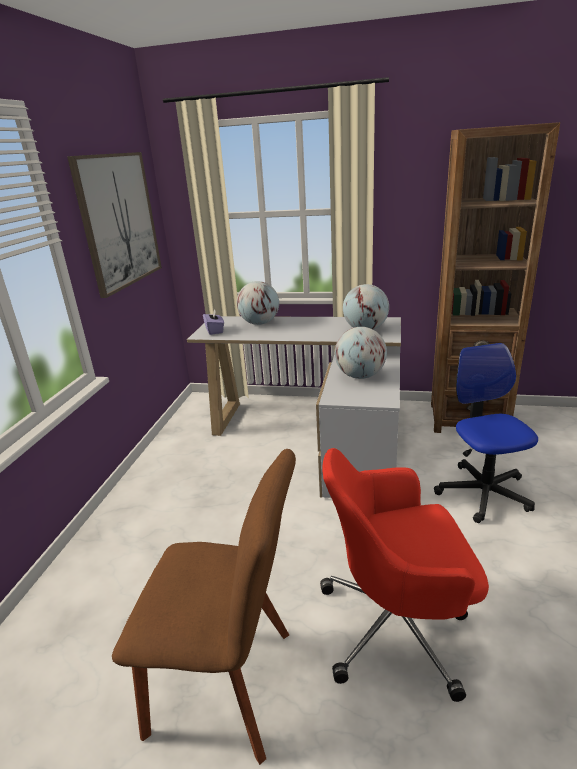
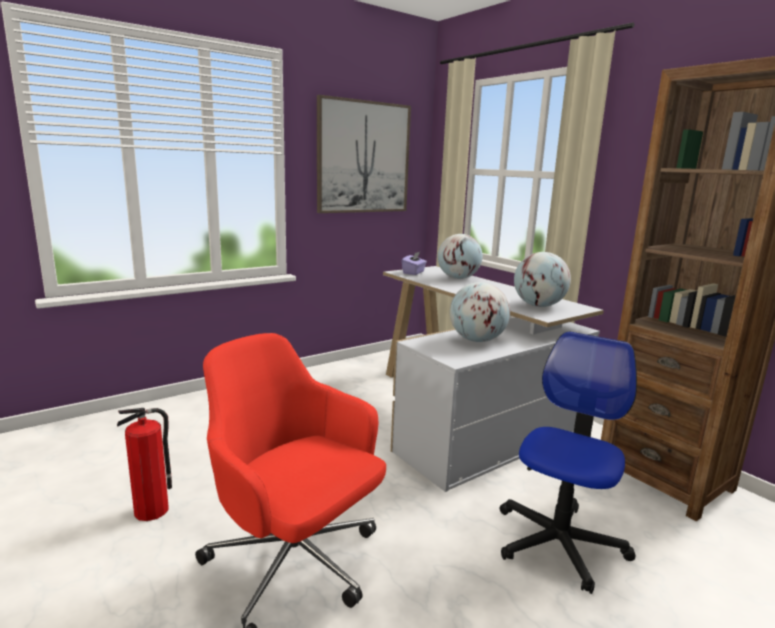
camera: 40 degrees right, 10 degrees down
brown chair [112,449,296,765] -> fire extinguisher [117,408,172,521]

